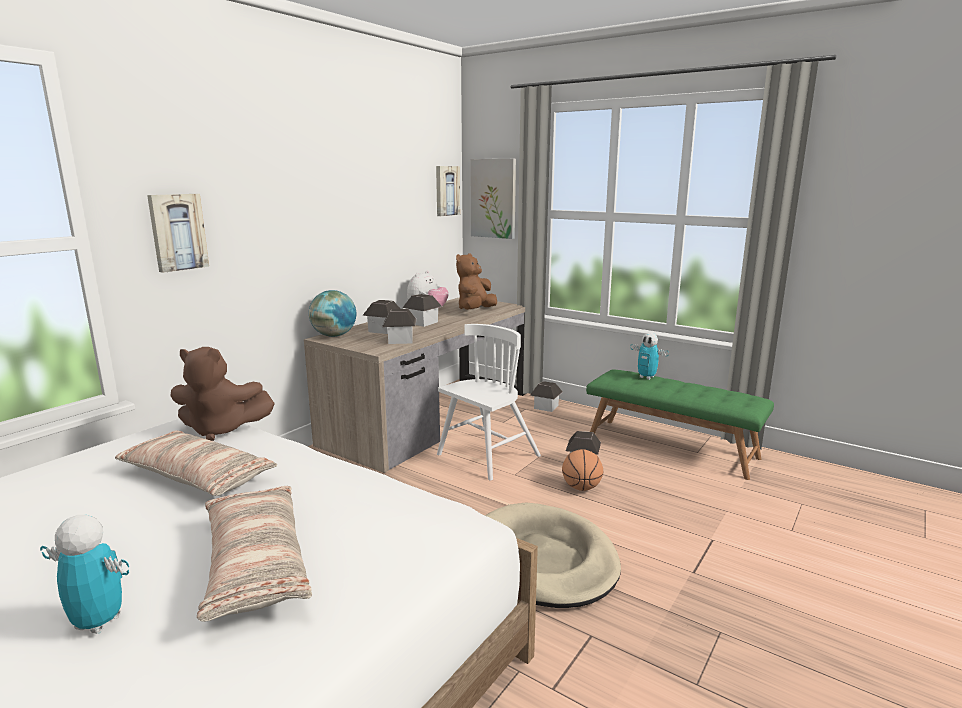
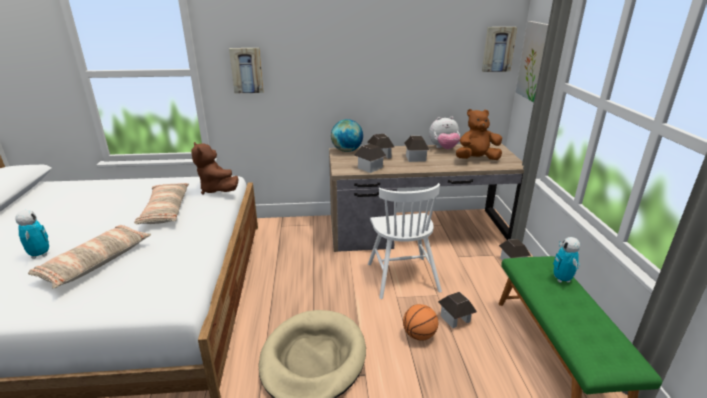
camera: 50 degrees right, 10 degrees up
white chair [437,324,541,481] -> white chair turned 75 degrees clockwise [368,183,442,299]

